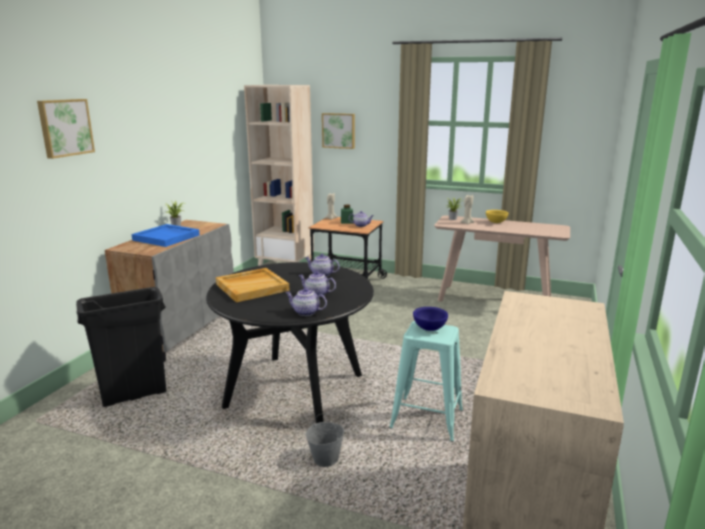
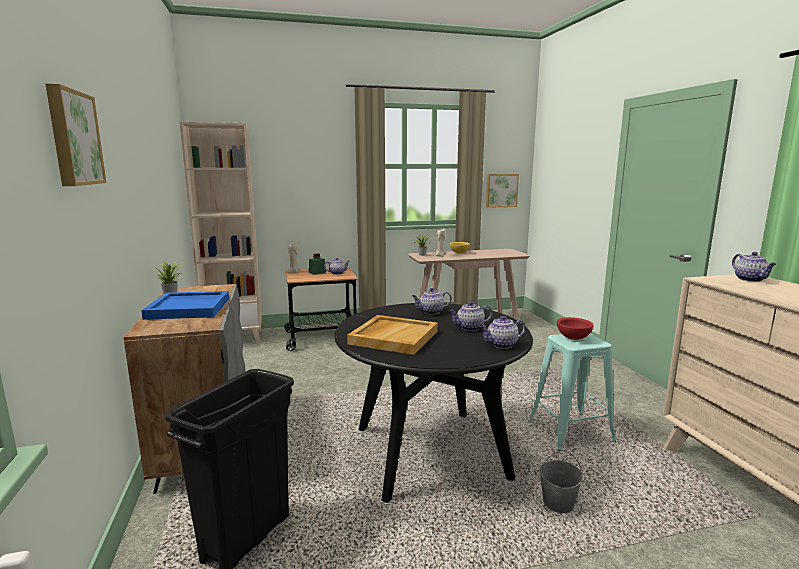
camera: 35 degrees left, 5 degrees down
picture [322,113,355,149] -> picture moved to [486,174,519,208]
blue bowl [413,307,448,331] -> red bowl [557,317,594,340]
none -> teapot [732,252,776,282]

